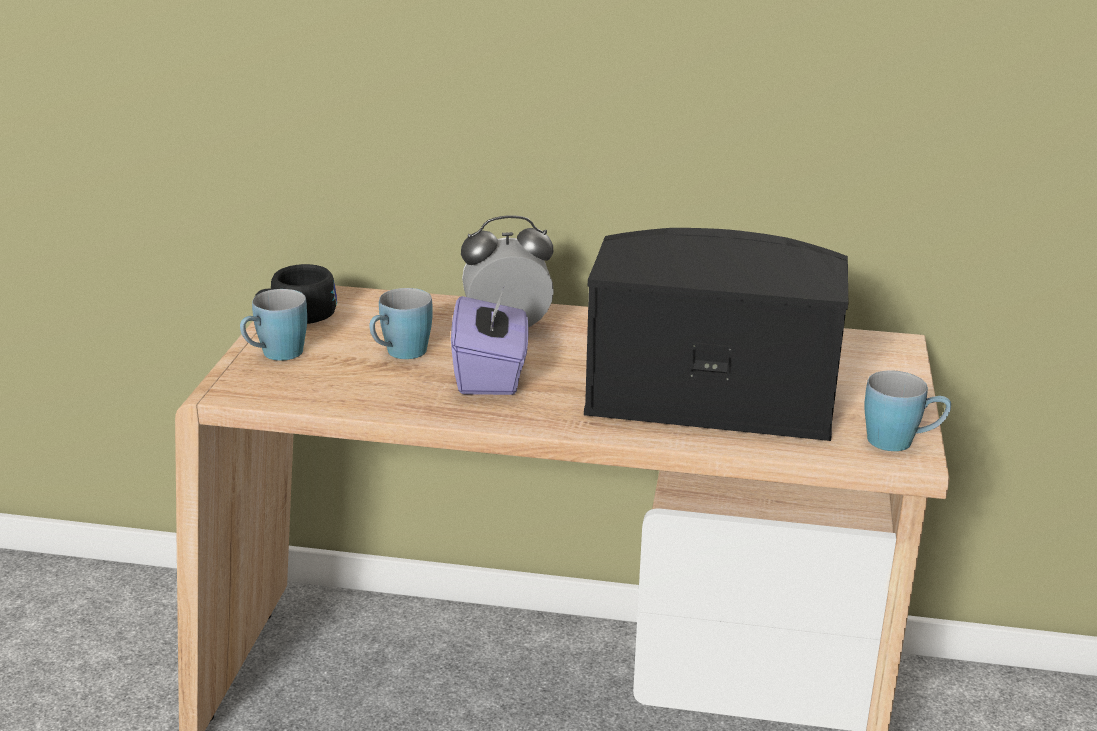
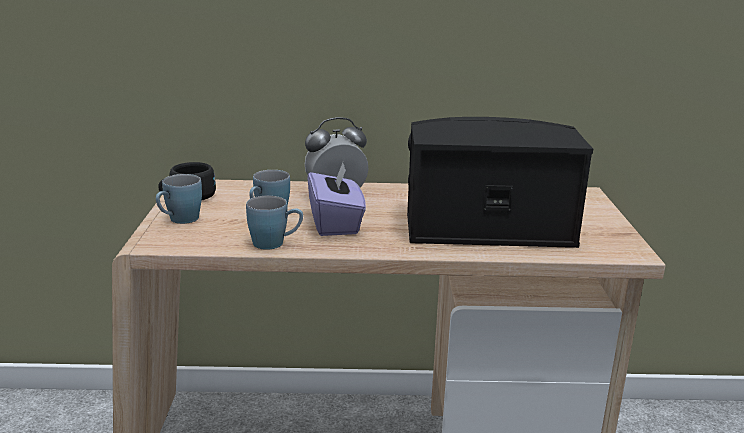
camera: 10 degrees left, 5 degrees down
blue mug [864,370,951,451] -> blue mug moved to [246,196,303,250]

